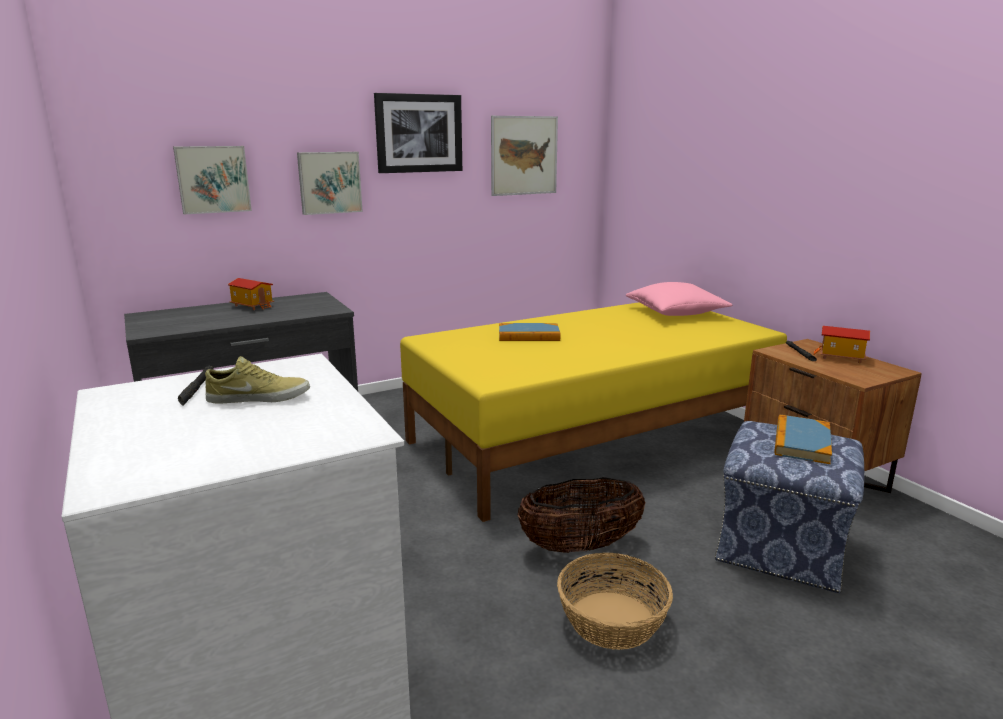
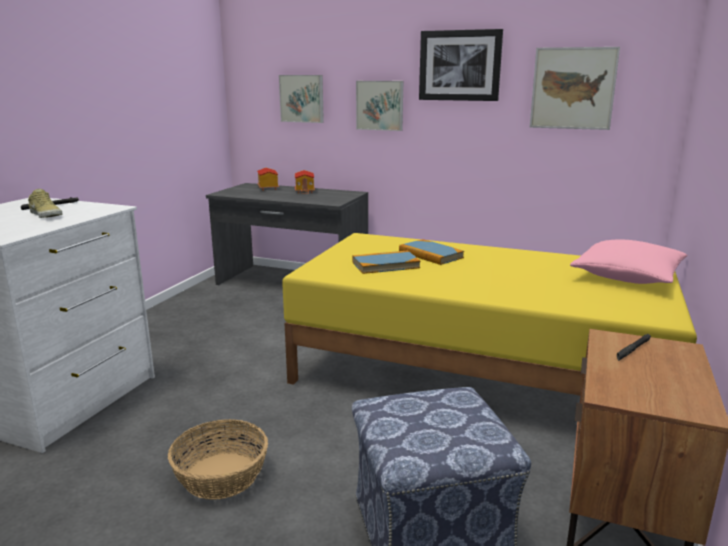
camera: 50 degrees right, 0 degrees up
basket [517,477,645,553] -> none
book [775,415,832,464] -> book moved to [352,250,421,274]
toy house [813,326,870,363] -> toy house moved to [257,168,279,191]

